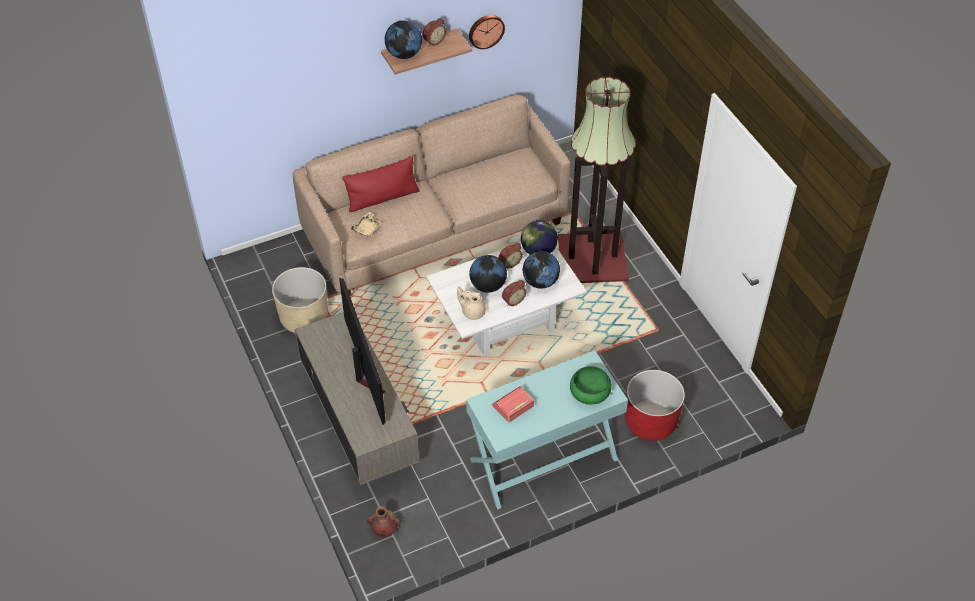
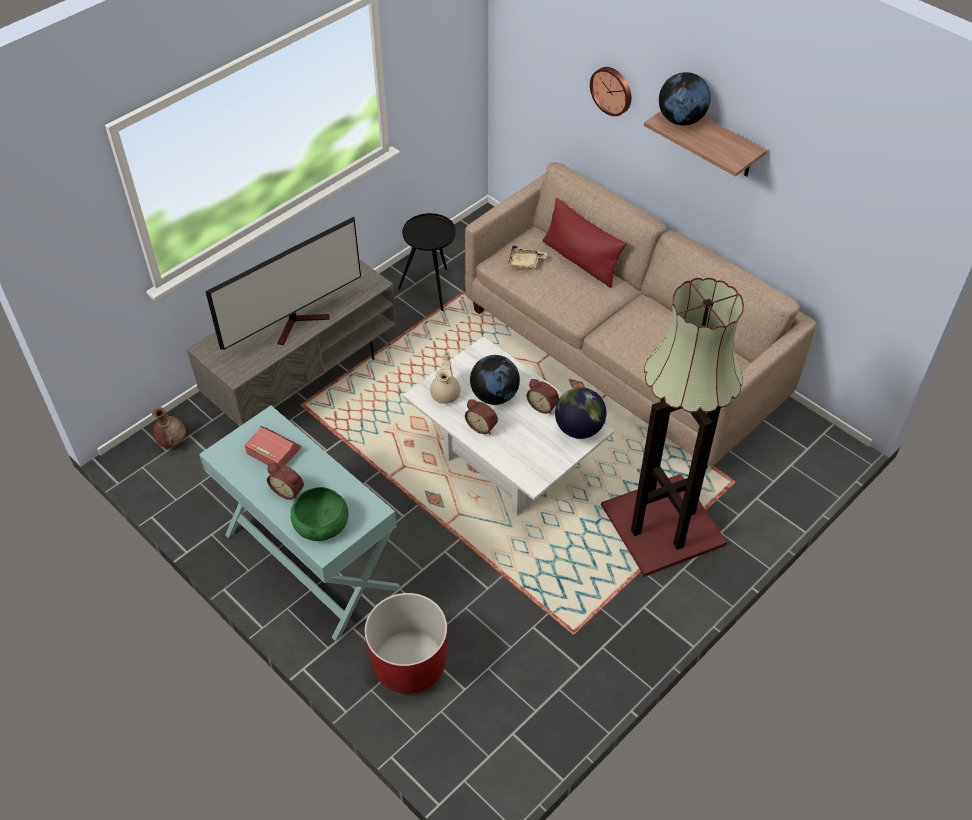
camera: 70 degrees right, 0 degrees up
beige planter [272,267,328,333] -> black side table [398,213,456,311]
alarm clock [423,18,446,46] -> alarm clock moved to [267,463,304,500]
wall clock [469,15,505,49] -> wall clock moved to [590,67,631,116]
globe [523,251,560,289] -> none

